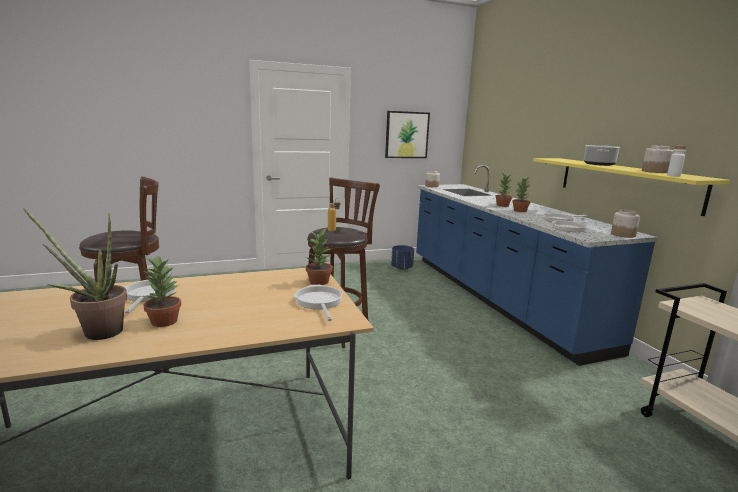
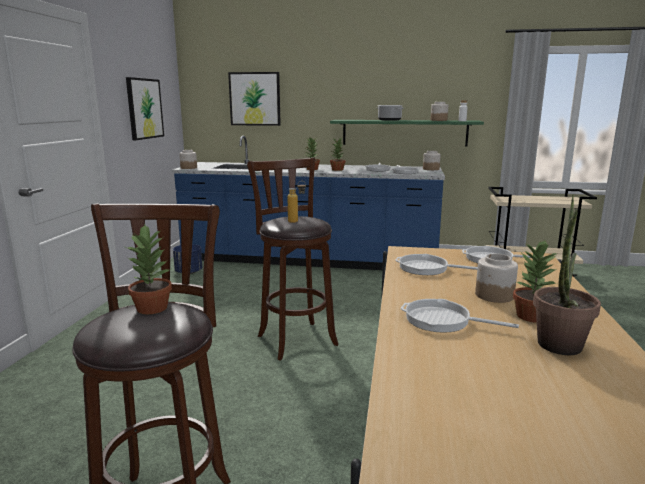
camera: 60 degrees left, 0 degrees up
potted plant [306,229,333,285] -> potted plant moved to [126,225,172,314]
yellow shelf [533,158,730,216] -> green shelf [330,120,484,146]
none -> picture [228,72,281,126]
none -> frying pan [395,254,478,275]
none -> jar [475,254,518,303]

